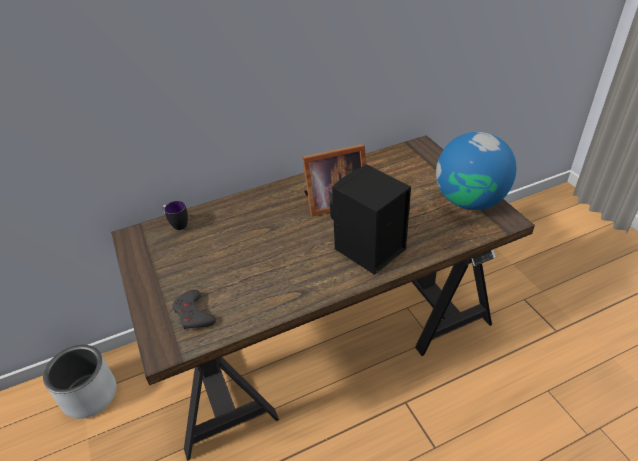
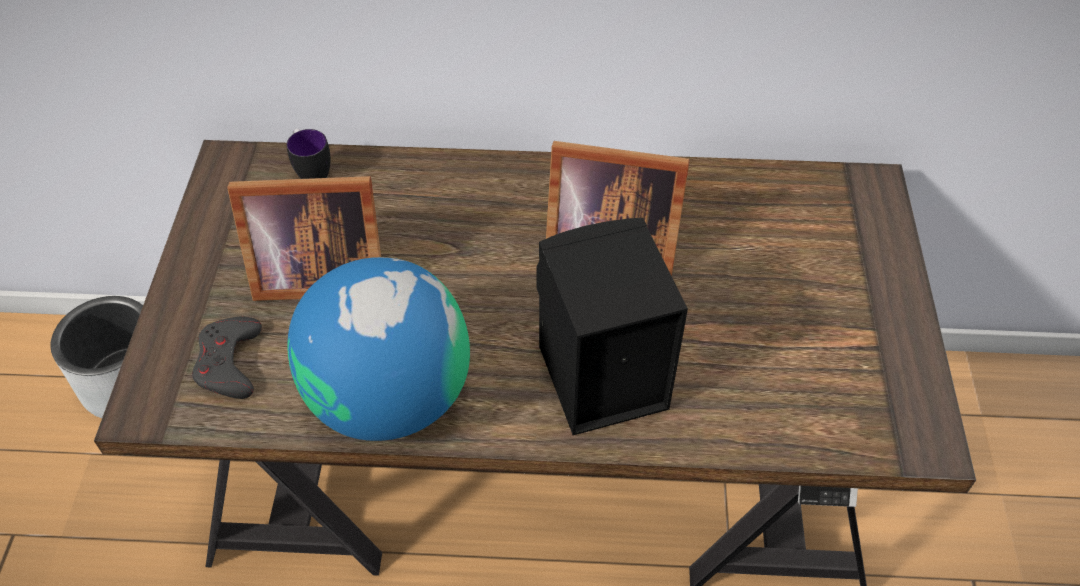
camera: 25 degrees right, 10 degrees up
globe [436,132,516,210] -> globe moved to [287,257,470,441]
none -> picture frame [227,176,381,301]

